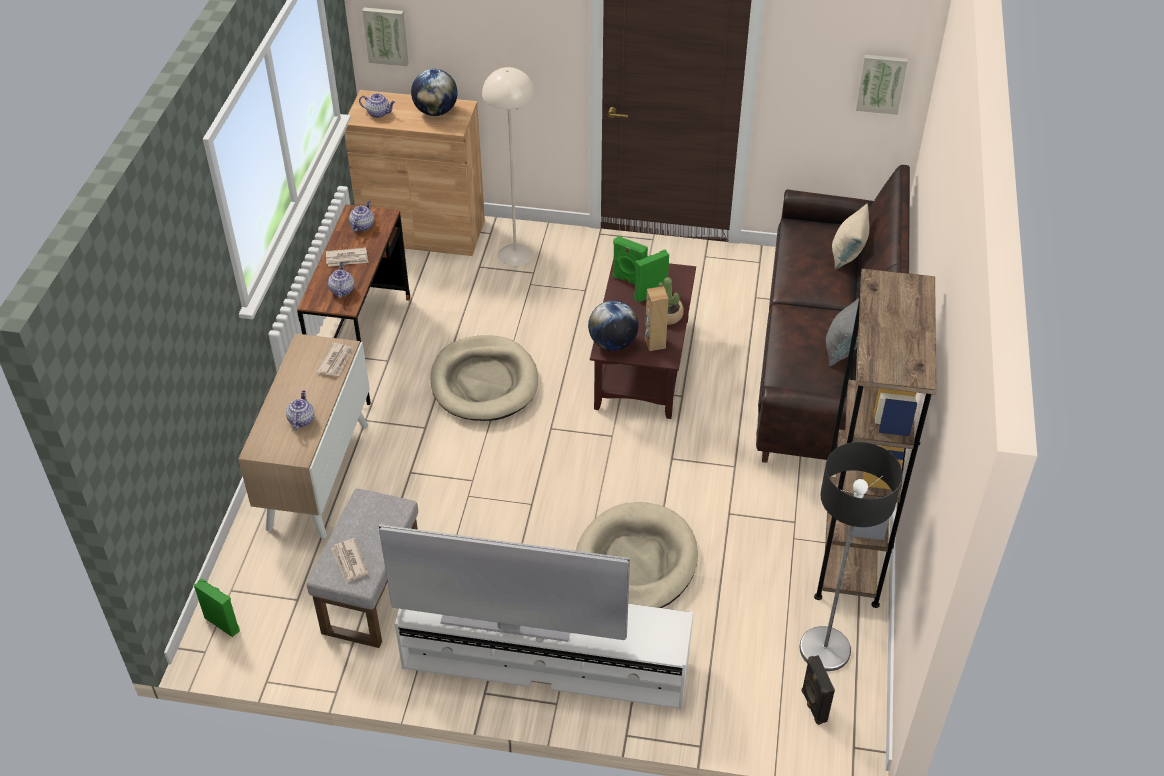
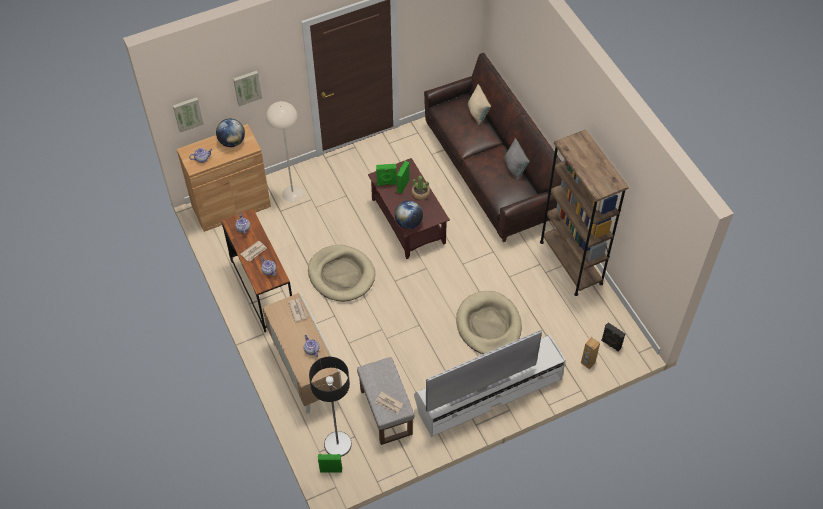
camera: 35 degrees left, 10 degrees up
brown speaker [645,286,669,351] -> brown speaker moved to [581,337,600,369]
floor lamp [800,442,903,671] -> floor lamp moved to [309,357,352,457]
picture [856,55,908,115] -> picture moved to [233,71,262,106]

